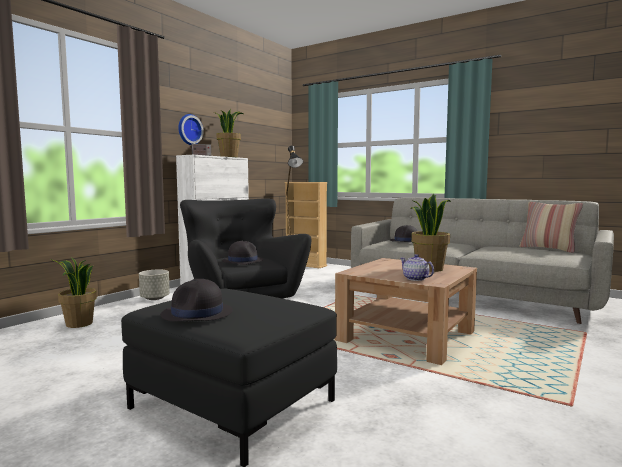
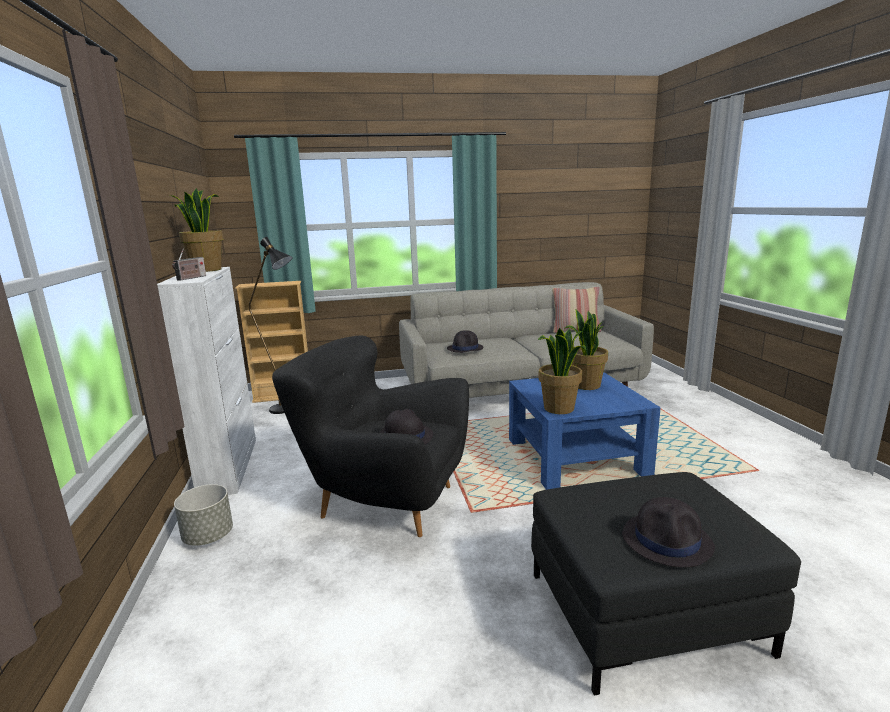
camera: 45 degrees left, 10 degrees up
potted plant [51,257,97,328] -> potted plant moved to [538,328,586,414]
wall clock [178,114,204,145] -> none
brown coffee table [335,258,477,365] -> blue coffee table [509,372,661,490]
teapot [400,254,434,281] -> none

